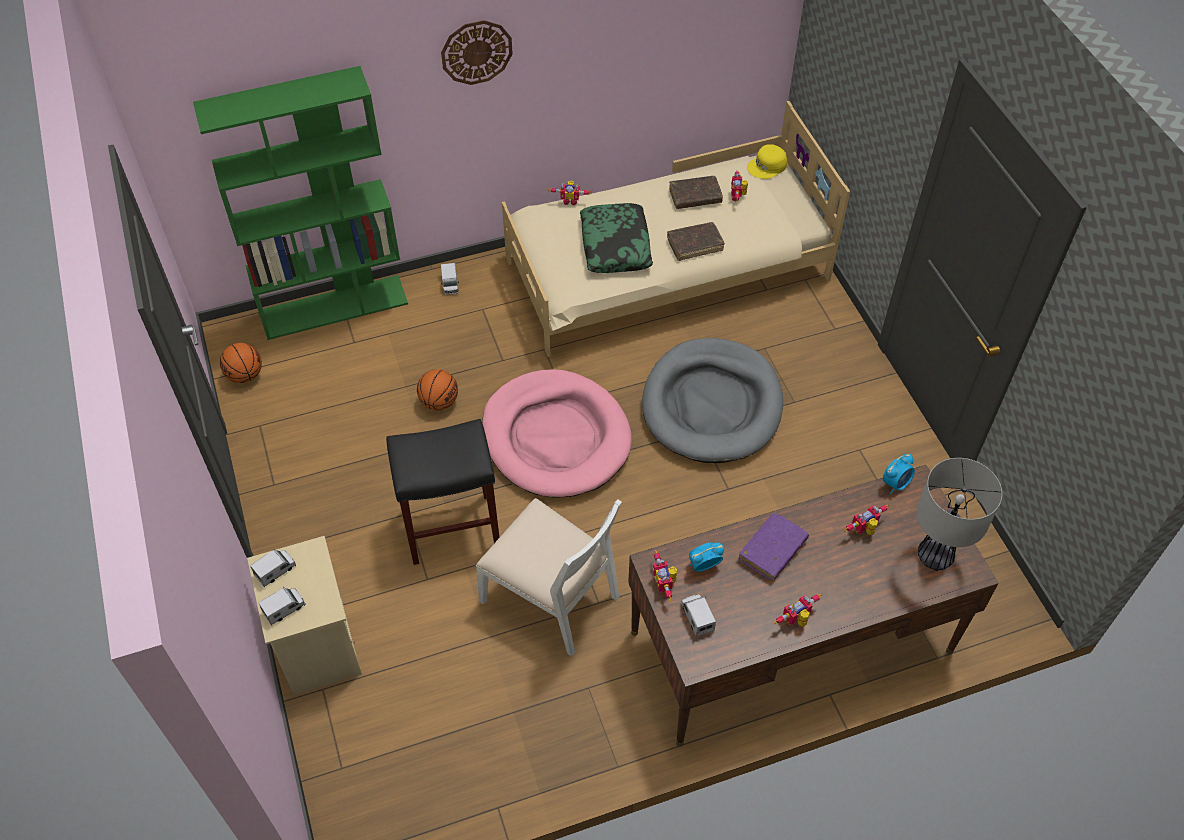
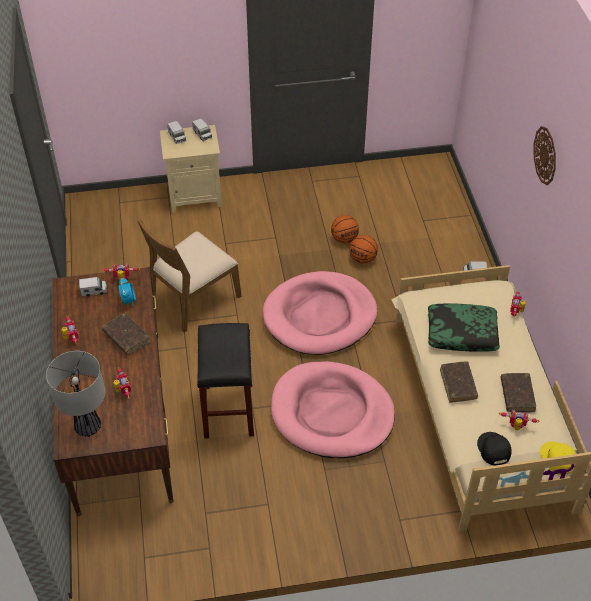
camera: 100 degrees right, 5 degrees down
green bookcase [193,66,408,340] -> none
basketball [220,343,262,383] -> basketball moved to [331,215,359,243]
black stool [386,419,500,565] -> black stool moved to [197,323,254,439]
white chair [476,498,622,656] -> brown chair [138,220,241,333]
grey dog bed [642,338,783,463] -> pink dog bed [271,361,395,458]
purple book [739,512,809,581] -> brown book [102,313,151,355]
alarm clock [883,454,915,494] -> none
none -> black cap [477,432,512,465]

